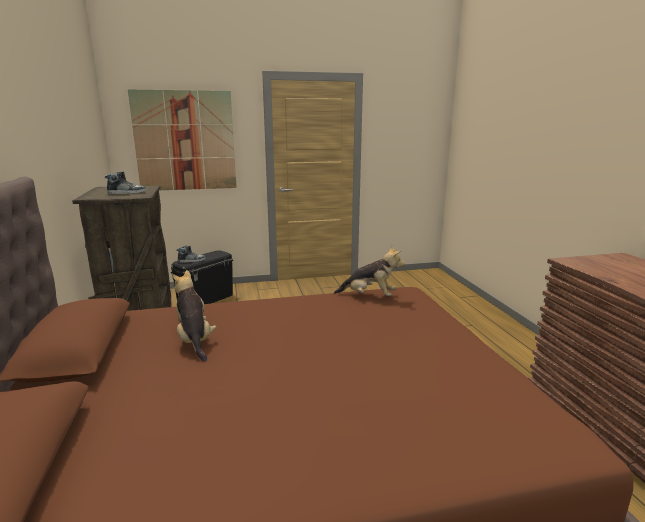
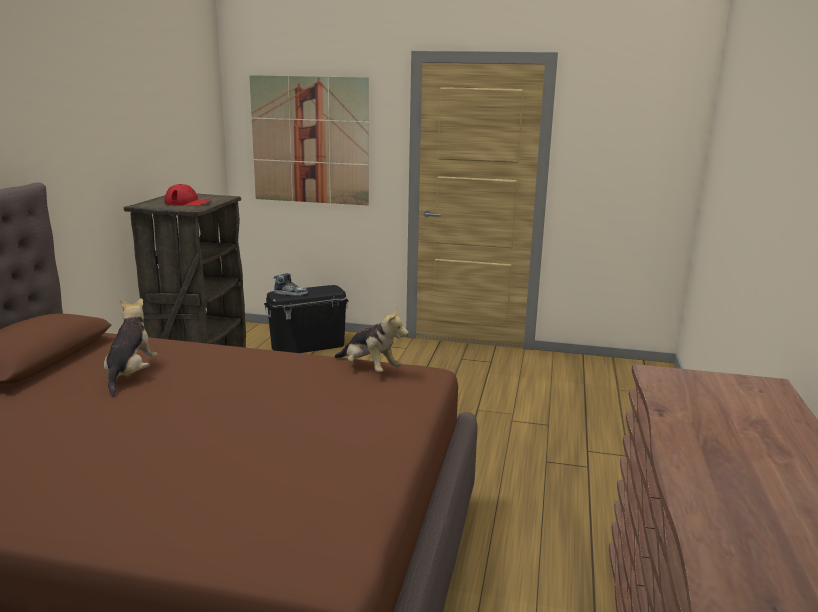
camera: 25 degrees right, 0 degrees up
shoe [105,172,146,194] -> red cap [164,184,211,206]

